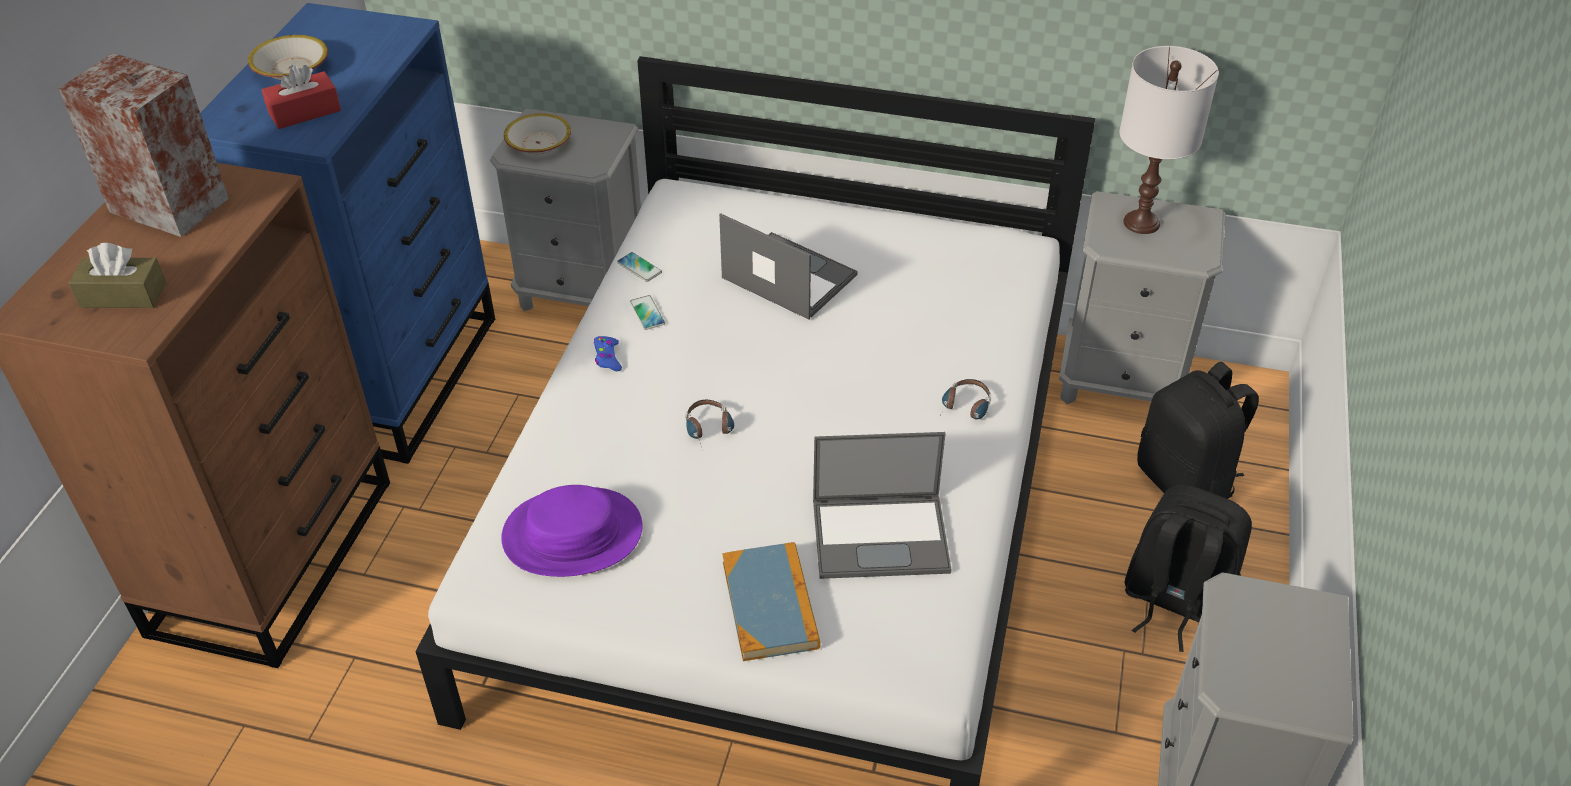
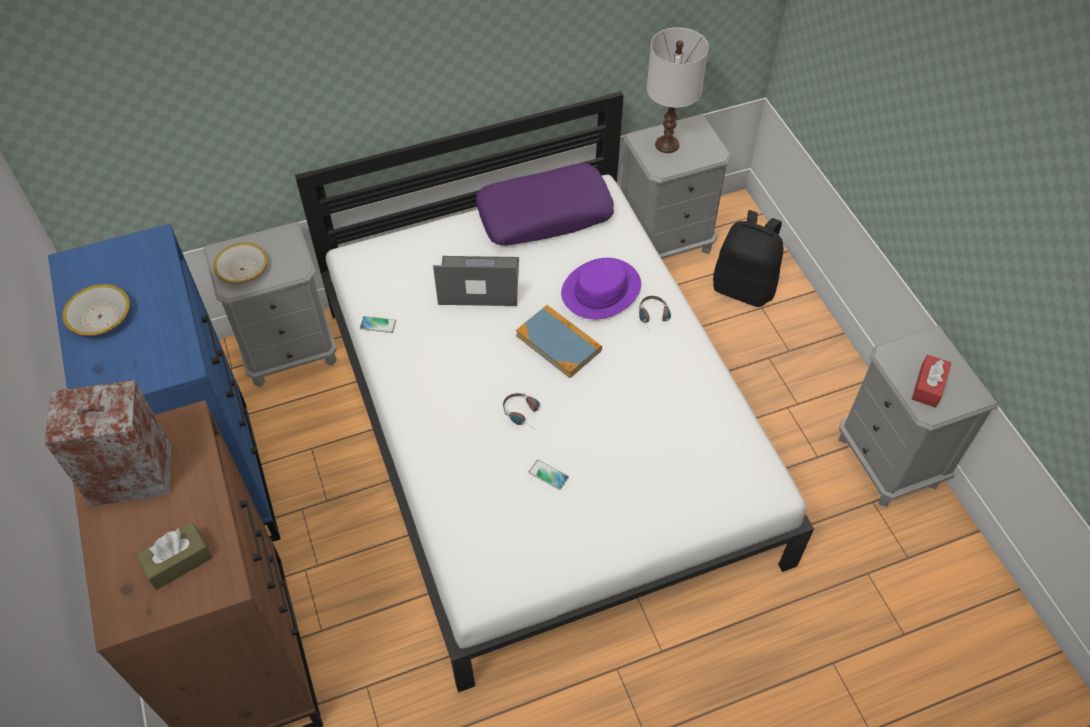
camera: 35 degrees left, 10 degrees up
red tissue box [262,65,341,129] -> red tissue box moved to [912,354,951,408]
purple hat [501,485,643,577] -> purple hat moved to [561,258,641,319]
blue game controller [594,336,622,371] -> none
phone [630,295,665,330] -> phone moved to [529,460,569,490]
book [722,542,821,661] -> book moved to [516,305,602,378]
laptop [813,432,952,579] -> none
black backpack [1125,485,1252,652] -> none
none -> purple pillow [476,163,614,246]

